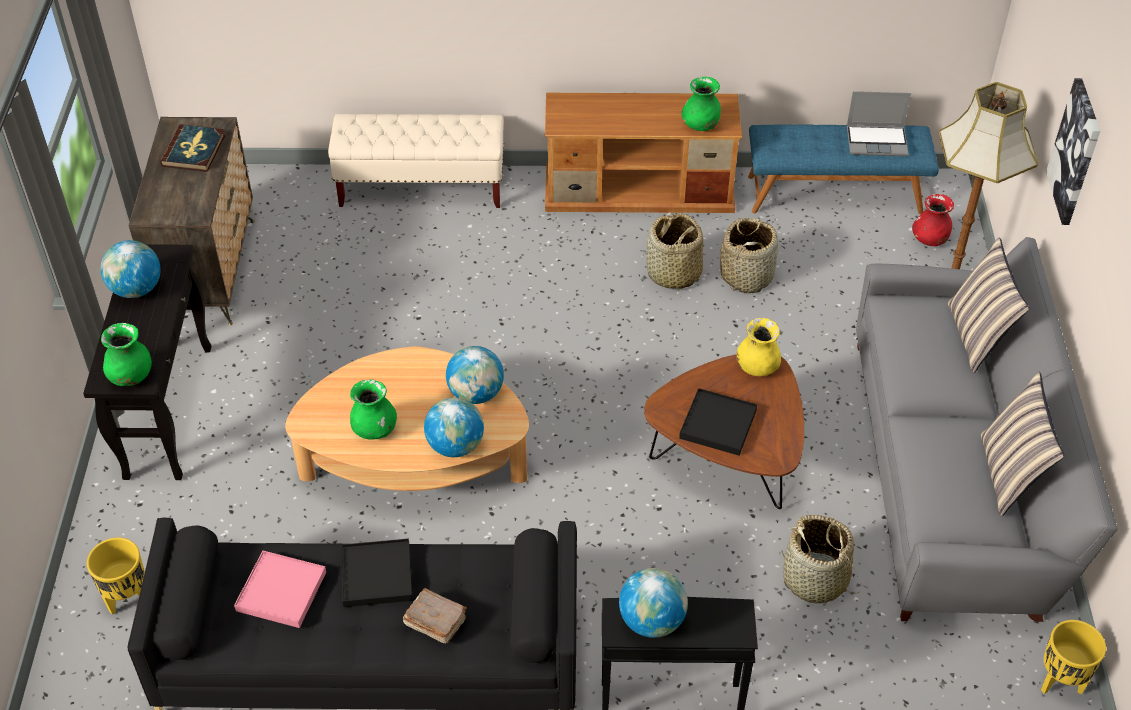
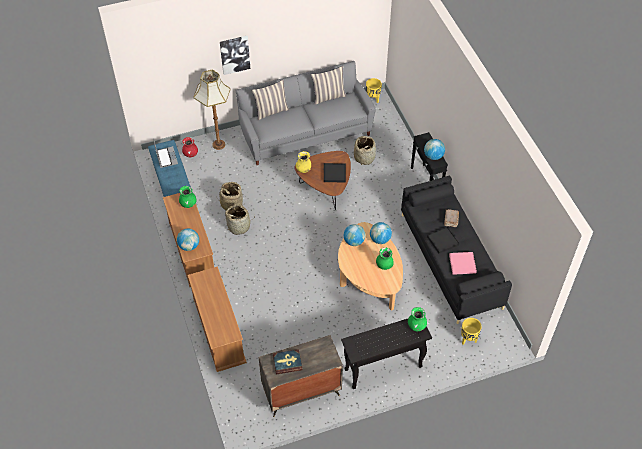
camera: 110 degrees left, 5 degrees up
globe [101,240,160,298] -> globe moved to [177,229,199,251]
beige bench [328,114,504,208] -> brown tv stand [188,266,247,372]

